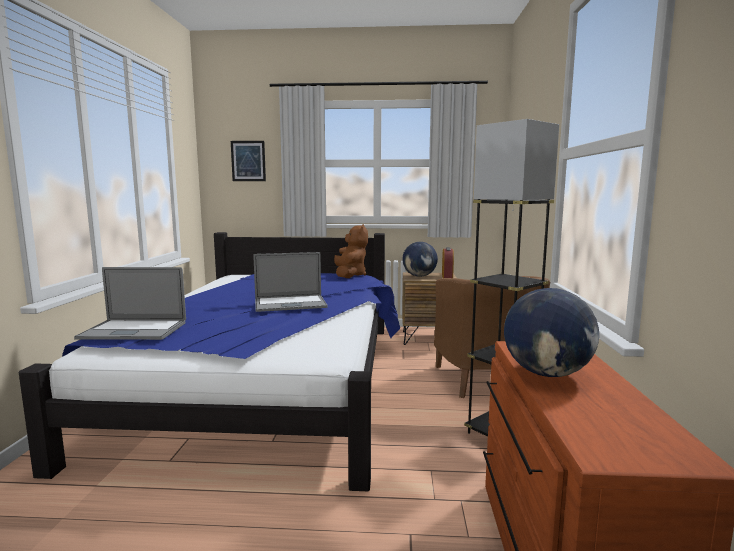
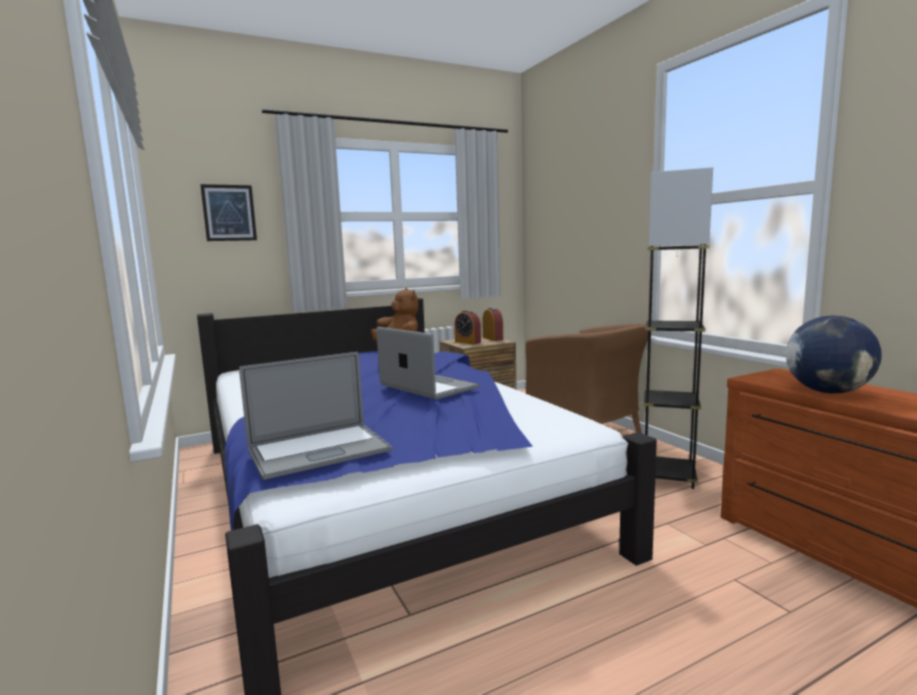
camera: 30 degrees left, 0 degrees up
laptop [254,252,327,312] -> laptop turned 90 degrees counterclockwise [377,327,479,399]
globe [402,242,438,277] -> alarm clock [455,310,481,344]

